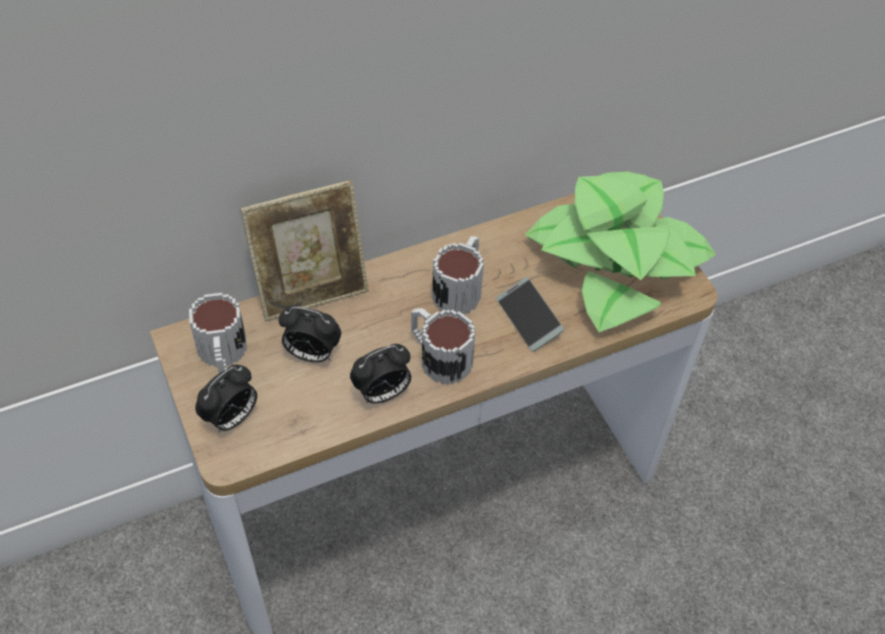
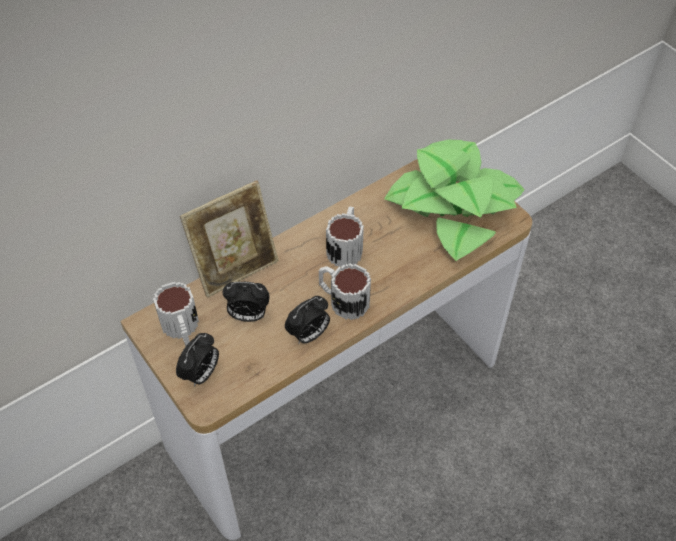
camera: 10 degrees left, 0 degrees up
phone [497,277,564,352] -> none

